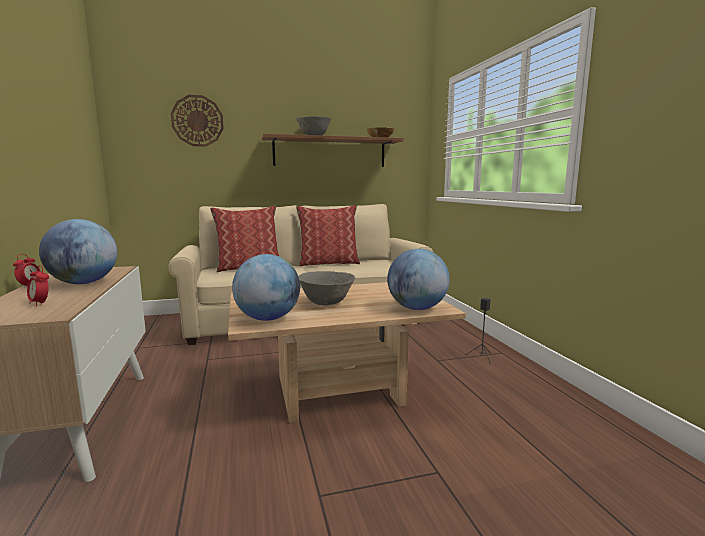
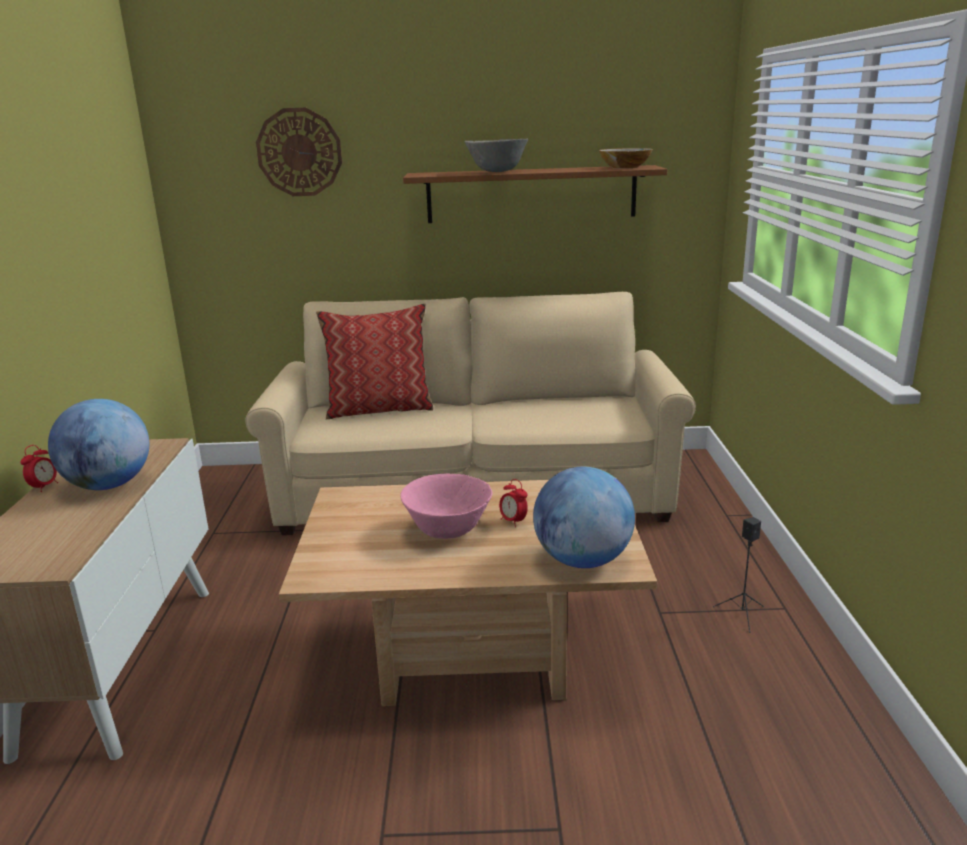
camera: 15 degrees right, 10 degrees up
alarm clock [27,265,49,306] -> alarm clock moved to [499,479,528,527]
globe [232,254,300,321] -> none
pillow [296,205,360,267] -> none
grey bowl [298,271,355,306] -> pink bowl [401,474,492,539]

